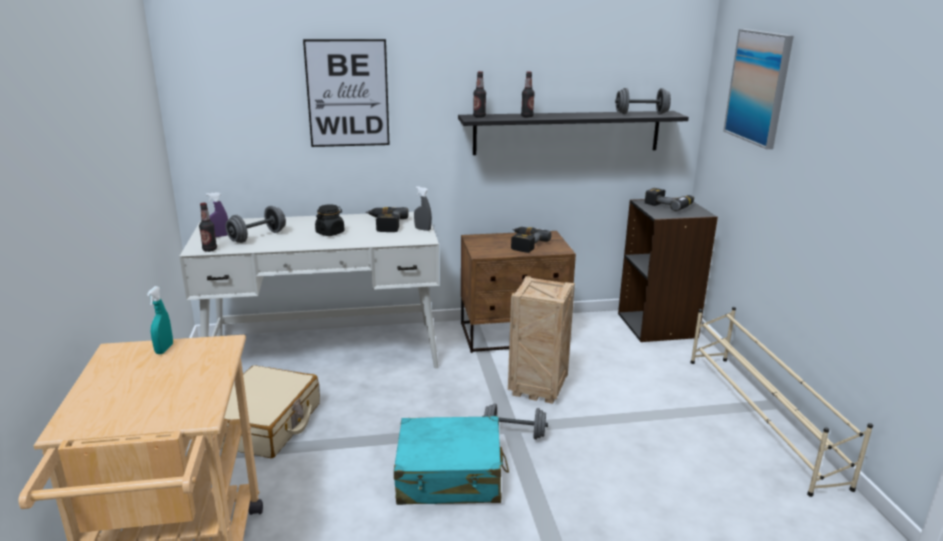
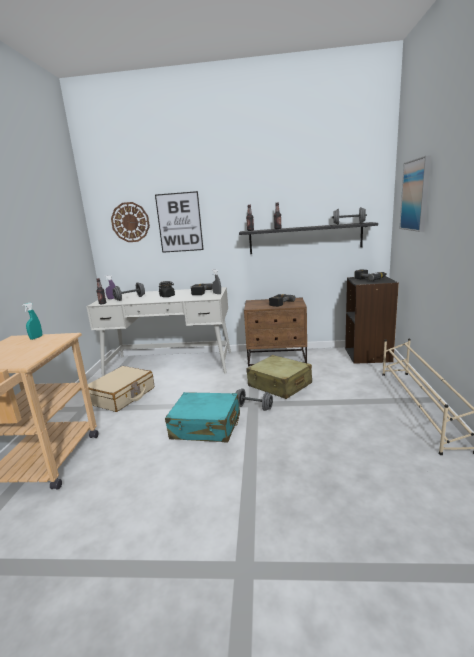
camera: 15 degrees right, 5 degrees down
crate [508,276,575,404] -> beige suitcase [246,355,312,399]
none -> wall clock [111,202,150,242]

